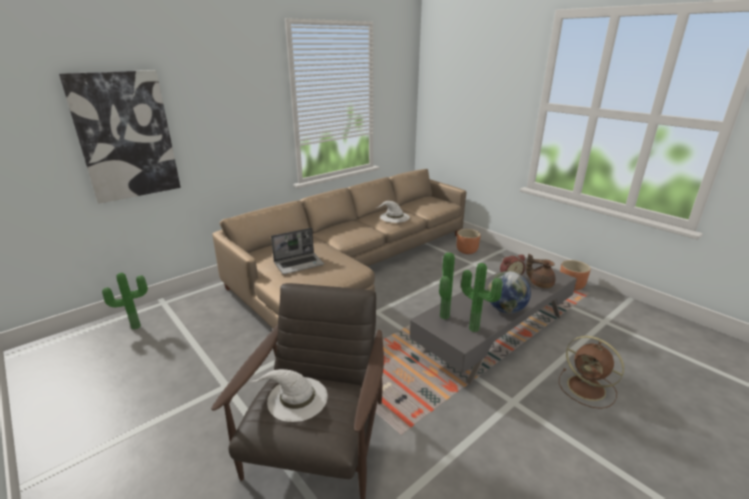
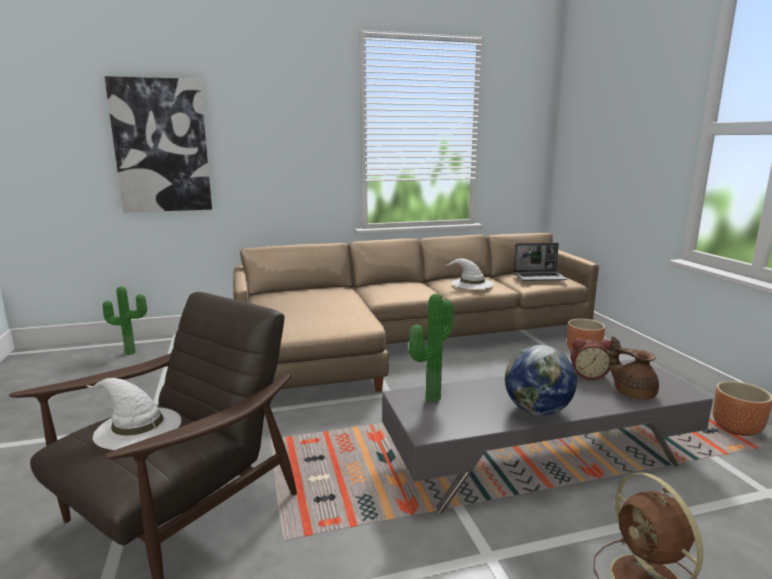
camera: 25 degrees right, 10 degrees down
laptop [271,228,324,274] -> laptop moved to [513,243,568,281]
potted plant [461,263,503,332] -> none

